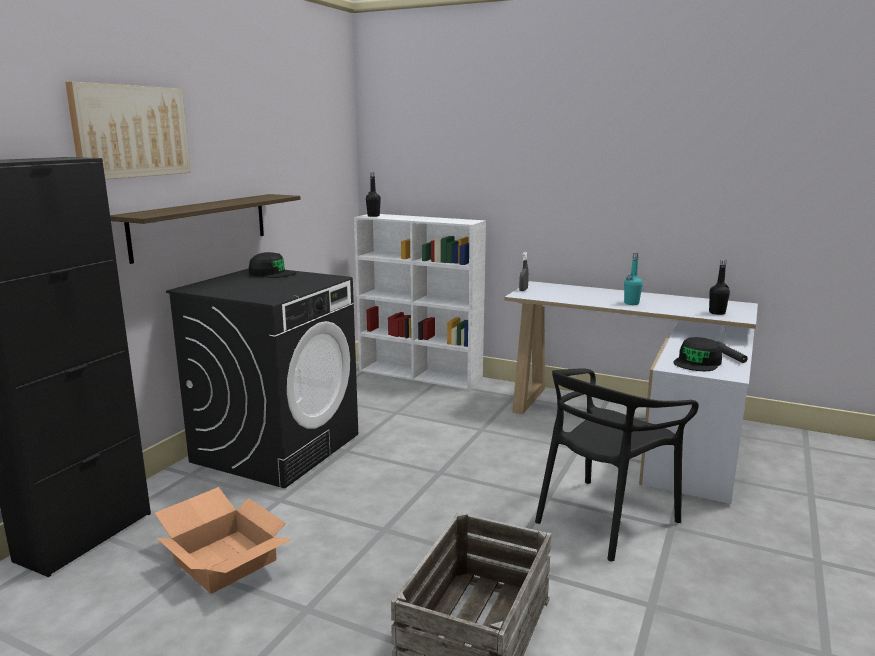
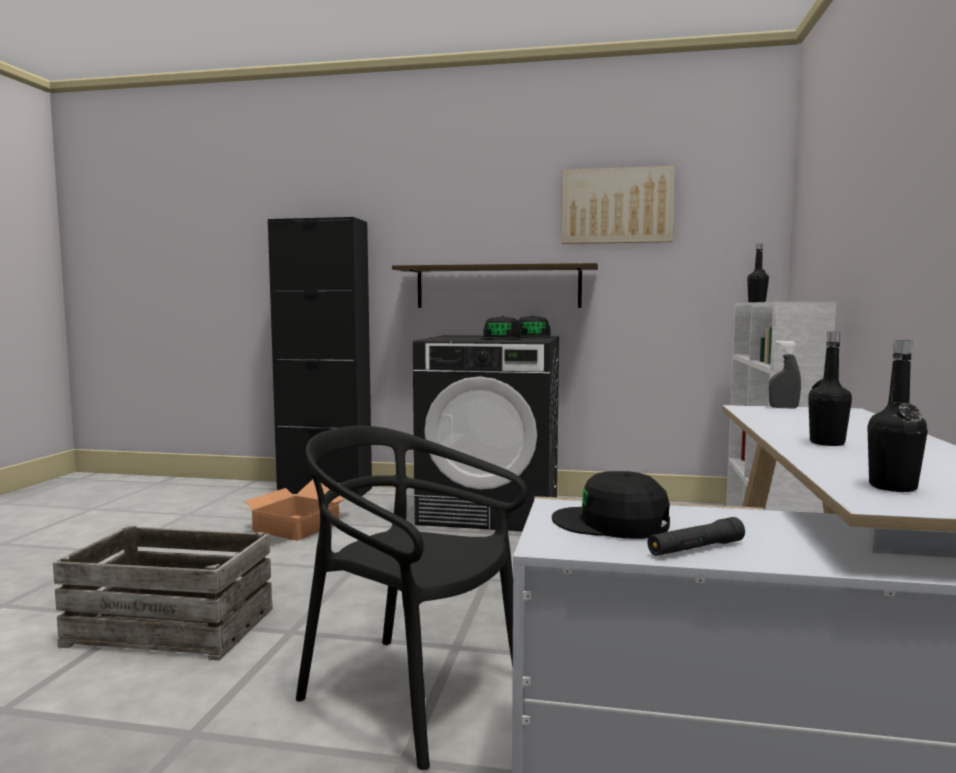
camera: 75 degrees right, 10 degrees down
picture [65,81,191,179] -> picture moved to [562,166,675,244]
turquoise bottle [624,252,643,305] -> black bottle [808,332,852,446]
none -> black cap [480,316,522,340]

